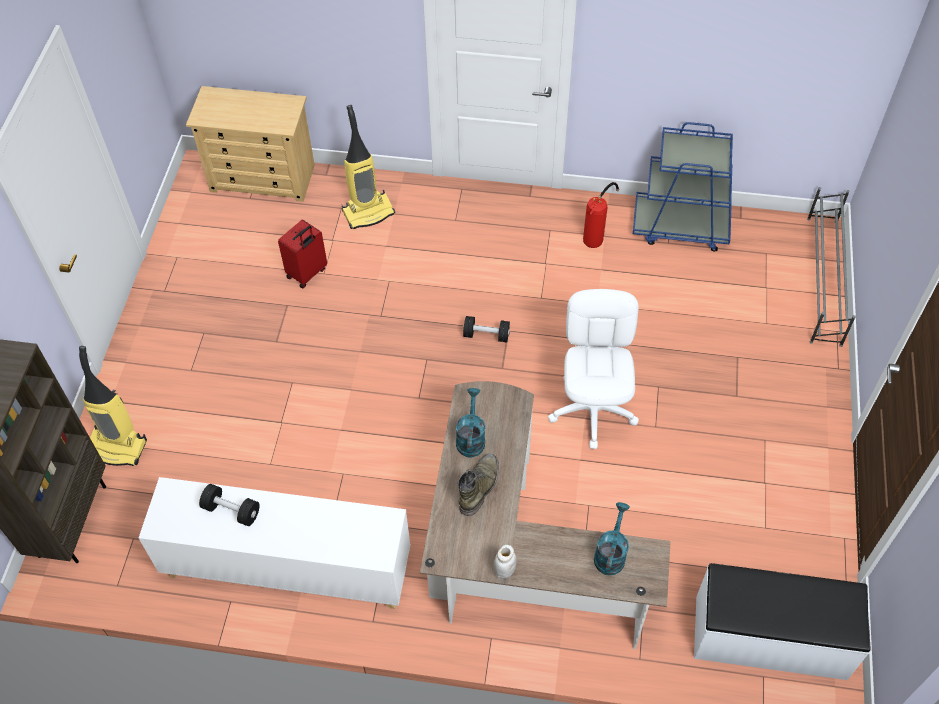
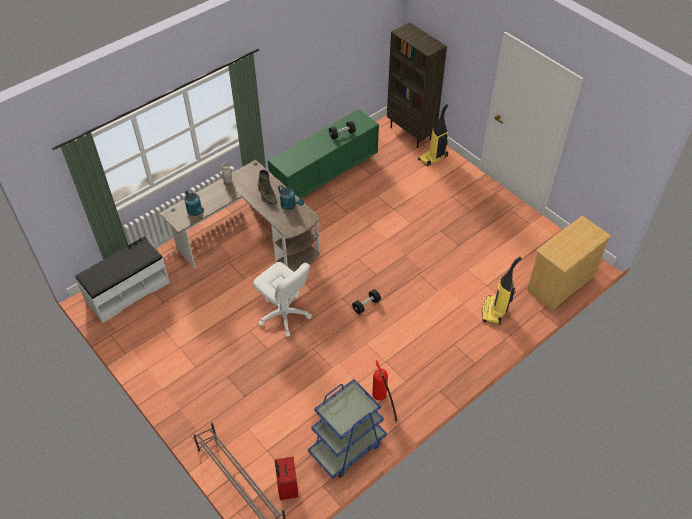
camera: 130 degrees right, 5 degrees down
white cabinet [139,477,410,609] -> green cabinet [268,109,379,199]
red suitcase [278,220,327,288] -> red suitcase moved to [274,457,299,500]

